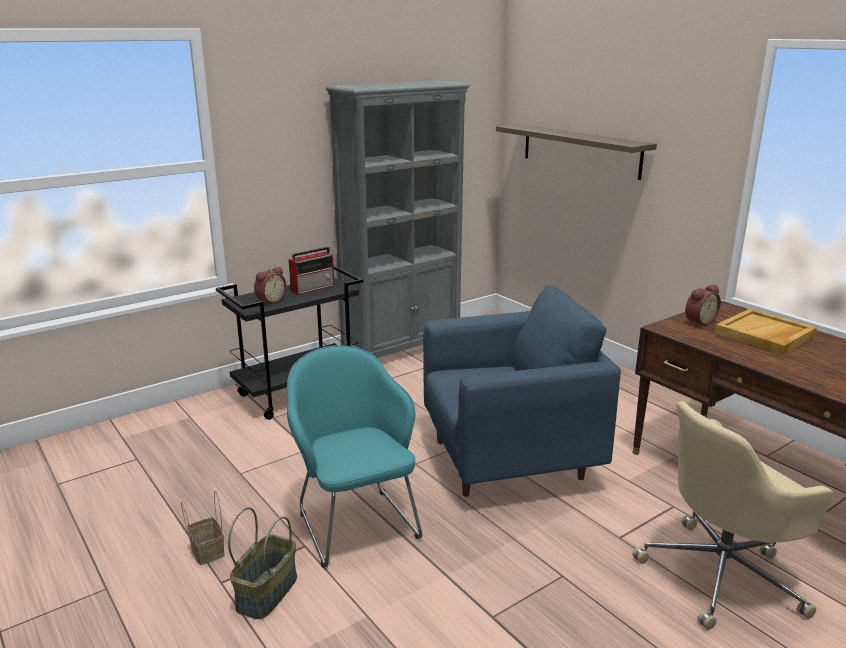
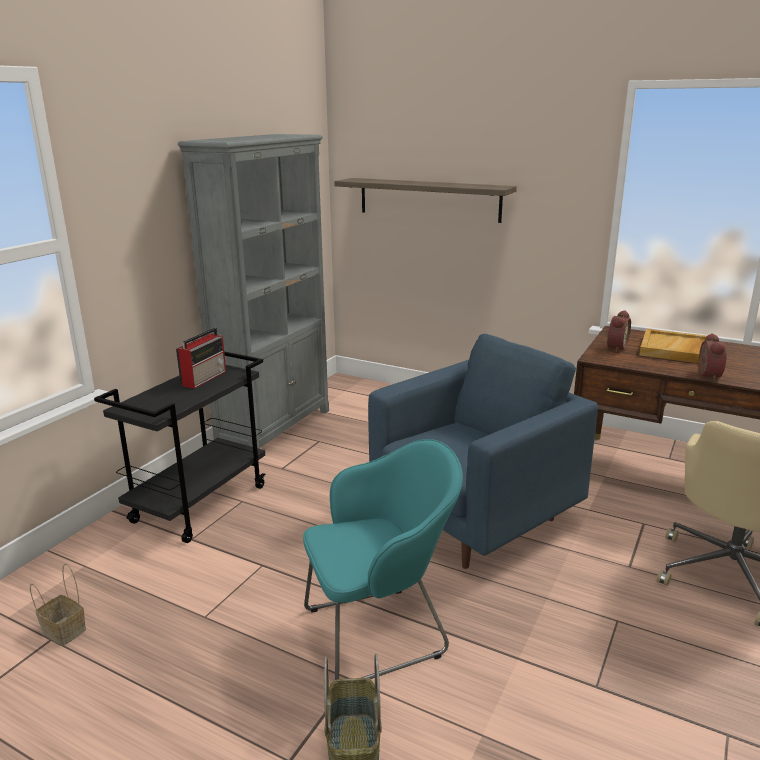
camera: 25 degrees left, 0 degrees up
basket [181,491,225,565] -> basket moved to [30,564,86,646]
alarm clock [254,266,286,304] -> alarm clock moved to [698,333,727,381]
turquoise armchair [287,345,422,568] -> turquoise armchair turned 120 degrees clockwise [303,439,463,680]

